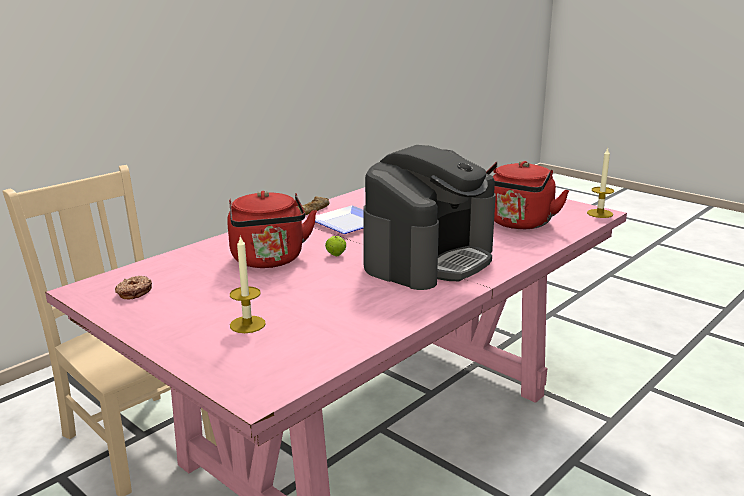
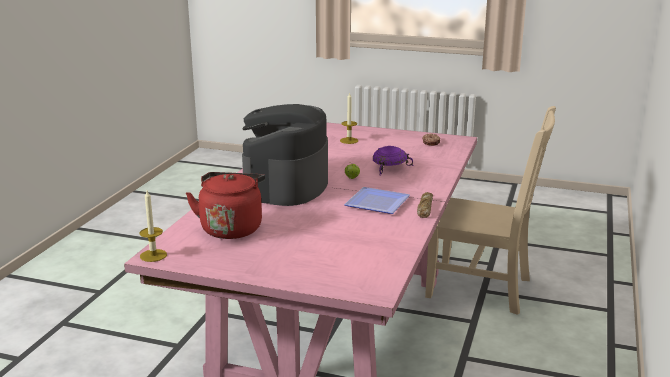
camera: 155 degrees right, 0 degrees up
red kettle [227,191,317,268] -> purple bowl [373,146,413,176]

